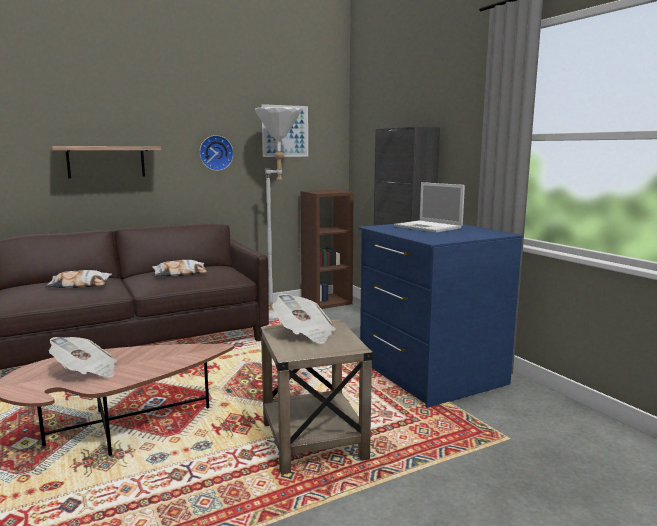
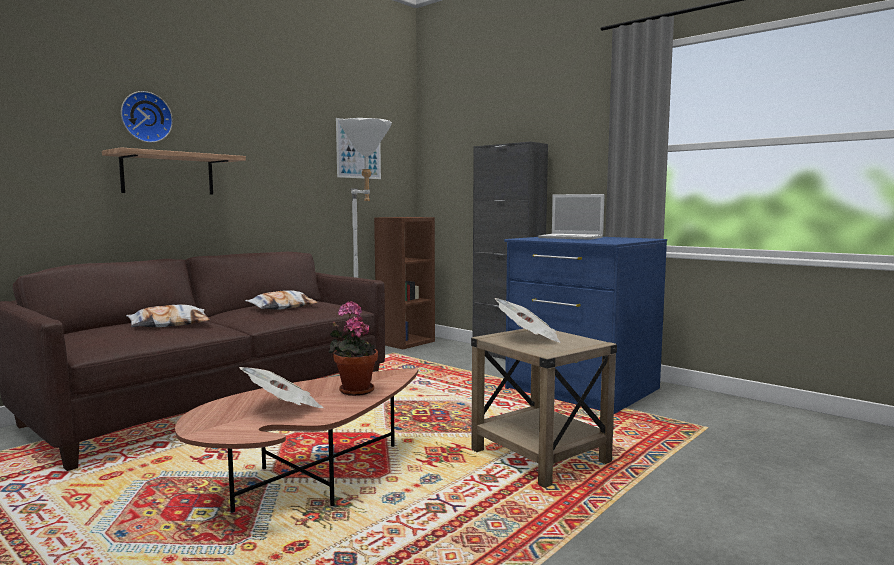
camera: 20 degrees left, 5 degrees down
wall clock [199,135,234,171] -> wall clock moved to [121,91,173,143]
none -> potted plant [329,301,378,396]

